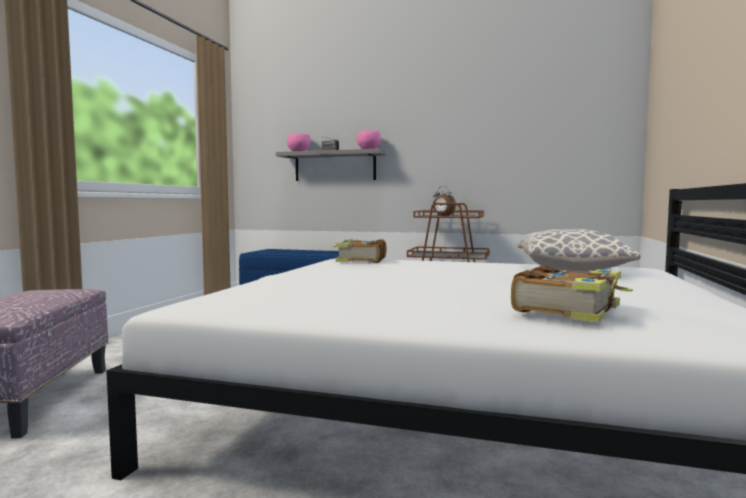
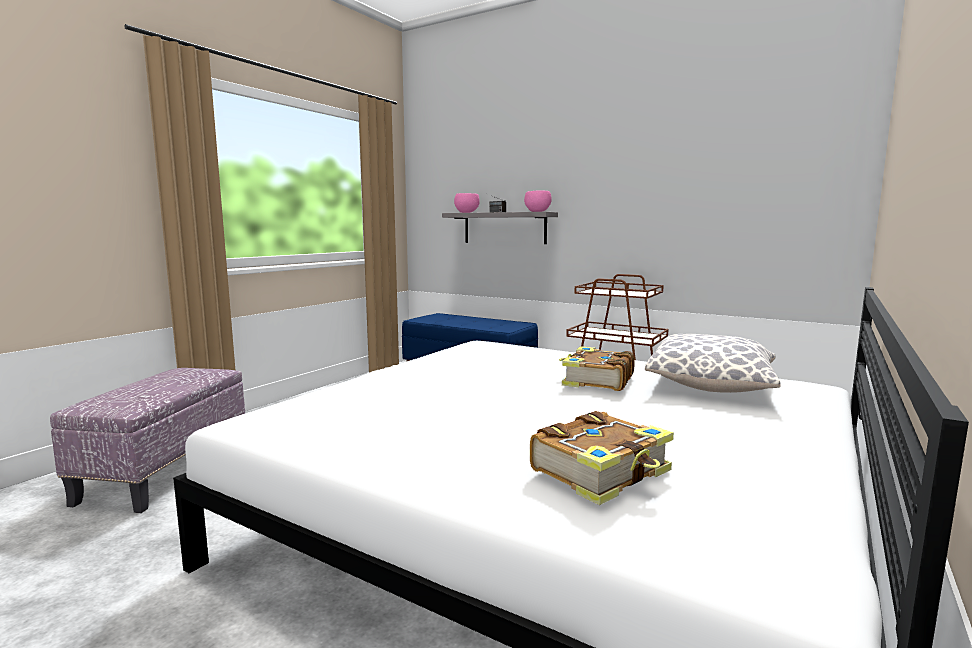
camera: 15 degrees right, 5 degrees up
book [332,239,386,263] -> book moved to [559,346,635,391]
alarm clock [433,186,456,216] -> none

